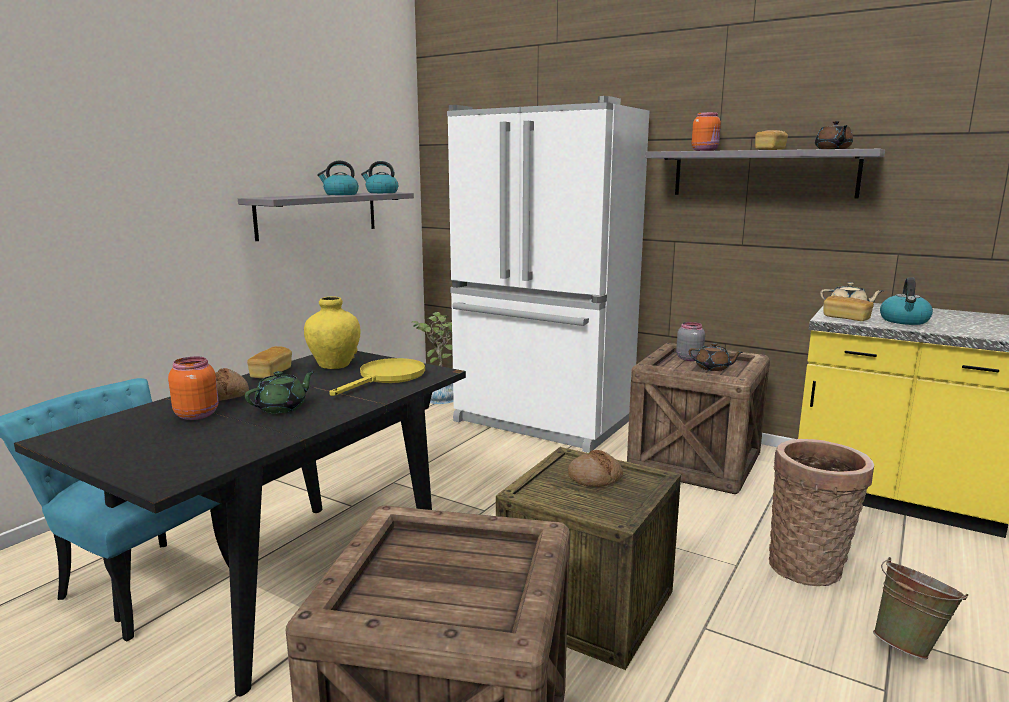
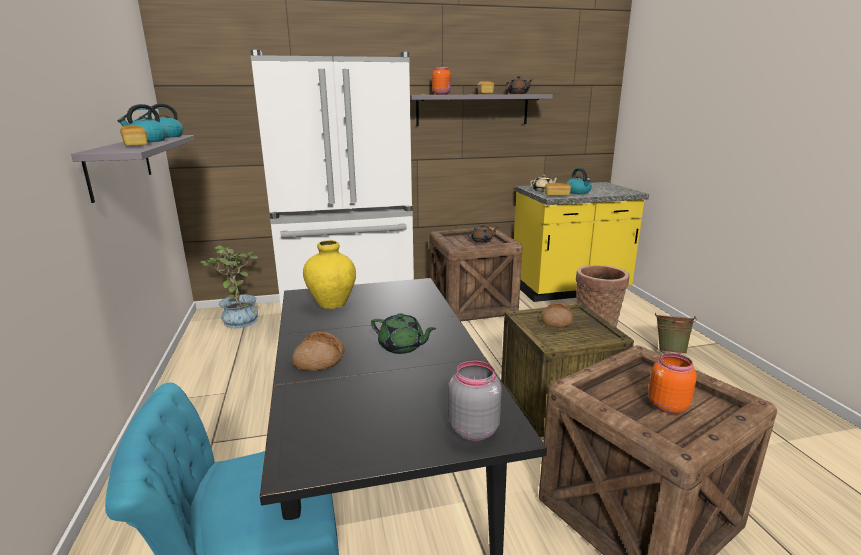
camera: 45 degrees left, 5 degrees up
orange jar [168,357,218,420] -> orange jar moved to [648,353,697,414]
green teapot [245,371,315,414] -> green teapot turned 120 degrees clockwise [371,313,436,354]
bread [247,346,292,378] -> bread moved to [120,125,147,146]
yellow frying pan [329,358,425,396] -> none
grey jar [676,322,705,361] -> grey jar moved to [448,361,502,441]

